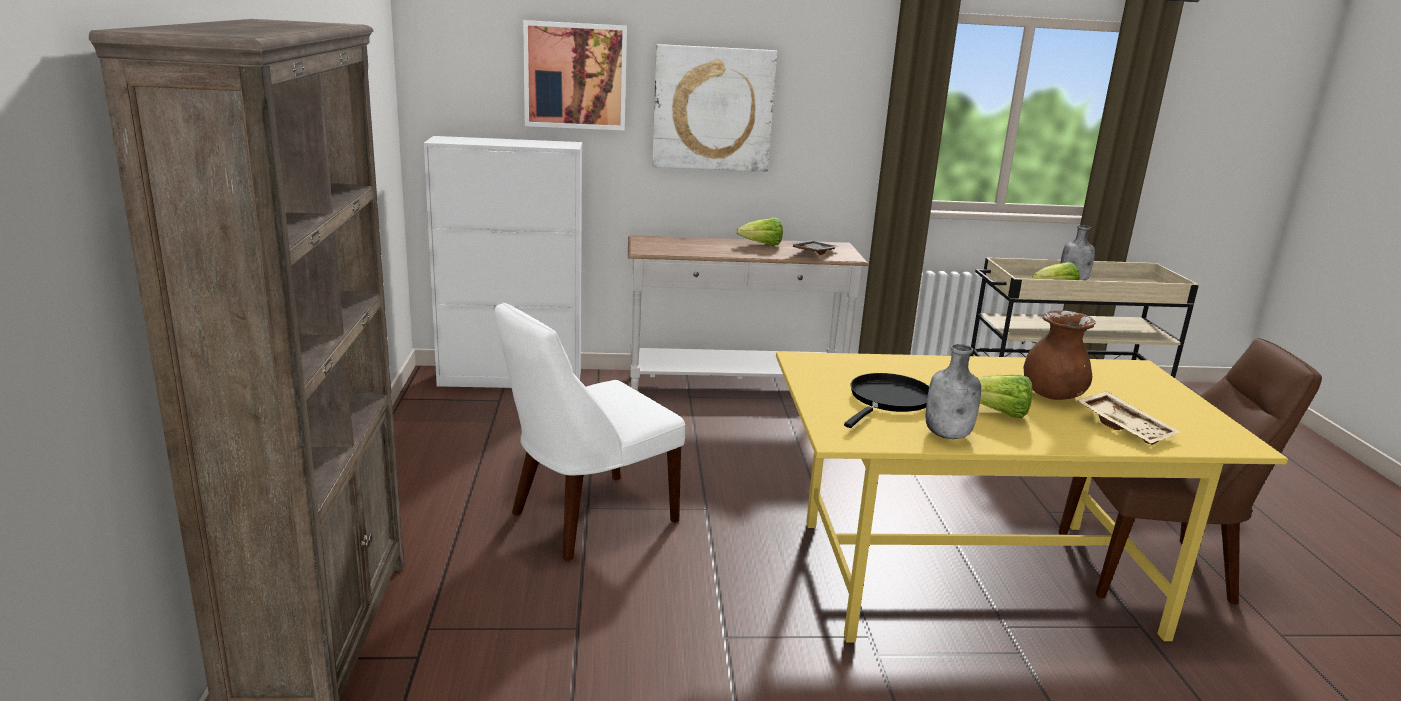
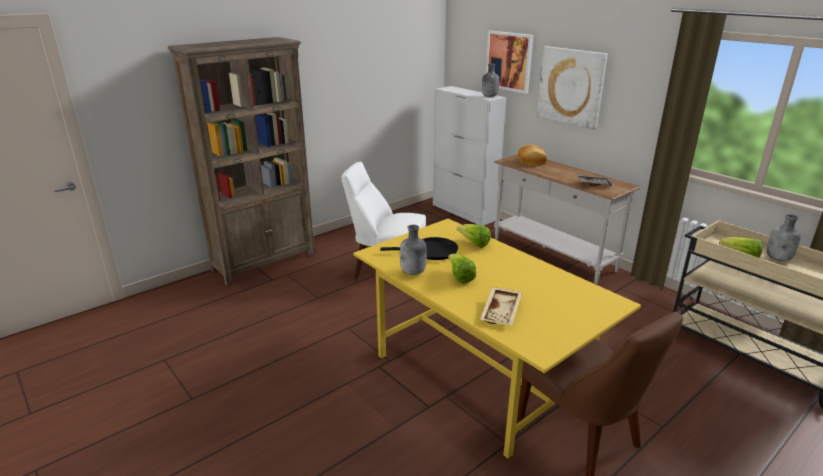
camera: 55 degrees right, 5 degrees up
lettuce [737,217,783,246] -> lettuce moved to [457,224,491,248]
brown vase [1024,310,1095,400] -> none
none -> grey bottle [482,64,499,97]
none -> bread [518,144,547,166]

